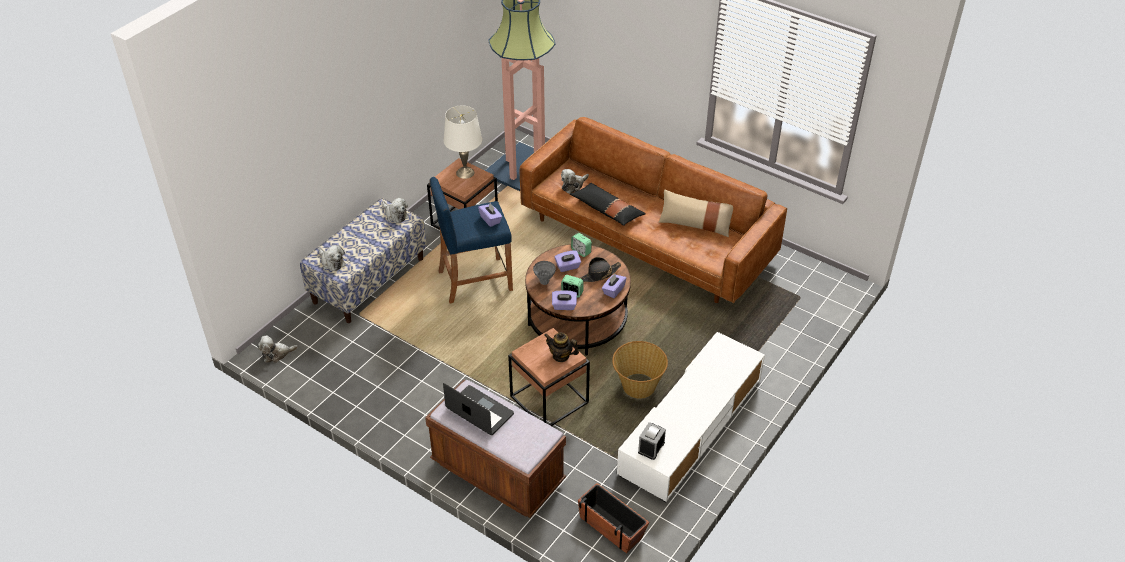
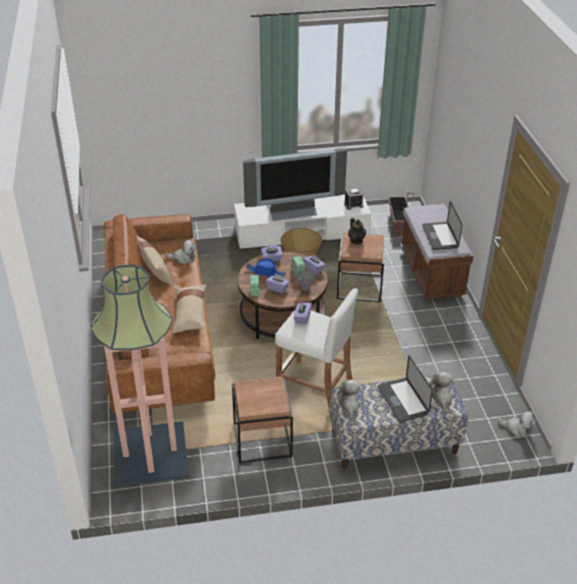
camera: 135 degrees left, 5 degrees down
blue stool [430,177,513,303] -> white stool [275,288,358,410]
white table lamp [444,105,482,179] -> none
plush toy [561,169,589,194] -> plush toy moved to [166,240,196,264]
black pillow [570,183,646,226] -> beige pillow [172,284,206,333]
black hat [580,257,621,282] -> blue hat [246,259,286,277]
none -> television [243,148,347,221]
none -> laptop [378,355,433,423]

